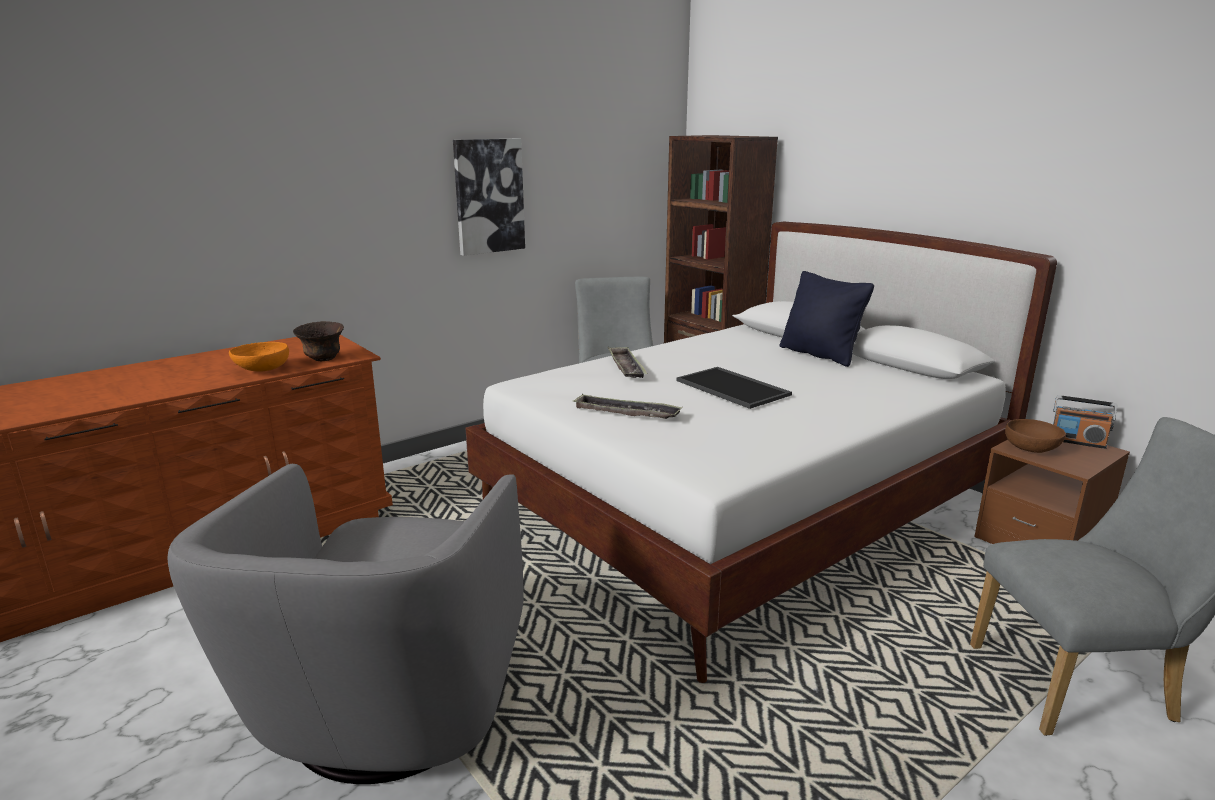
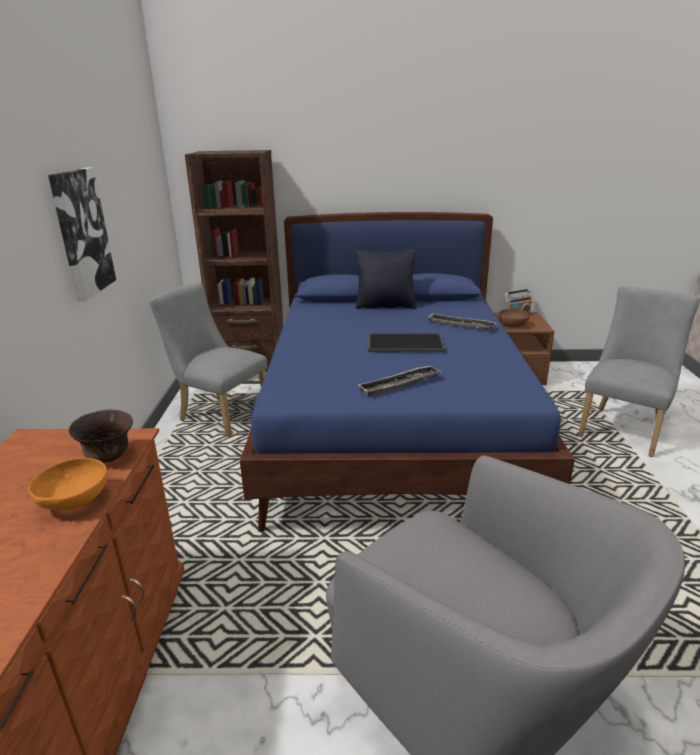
camera: 50 degrees left, 5 degrees up
white bed [465,222,1057,683] -> blue bed [240,212,575,532]
tray [608,347,647,378] -> tray moved to [427,313,497,329]

